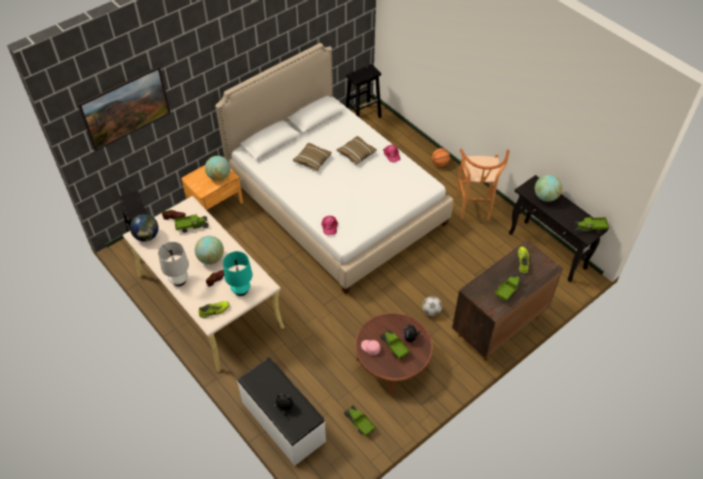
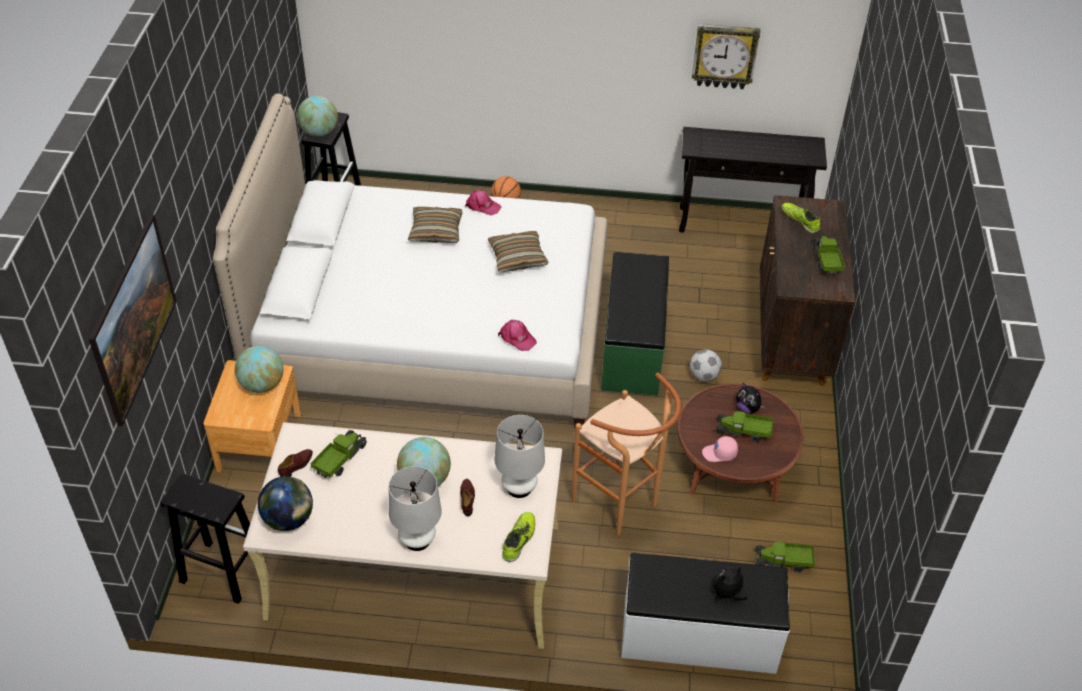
camera: 45 degrees left, 5 degrees down
turquoise table lamp [223,251,253,296] -> white table lamp [494,415,545,498]
pillow [293,143,332,171] -> pillow moved to [488,231,549,273]
brown stool [456,149,509,220] -> brown stool moved to [572,373,681,535]
globe [535,175,562,202] -> globe moved to [297,96,338,137]
toy truck [573,217,609,233] -> none
none -> green bench [601,252,669,396]
none -> wall clock [692,24,760,89]

